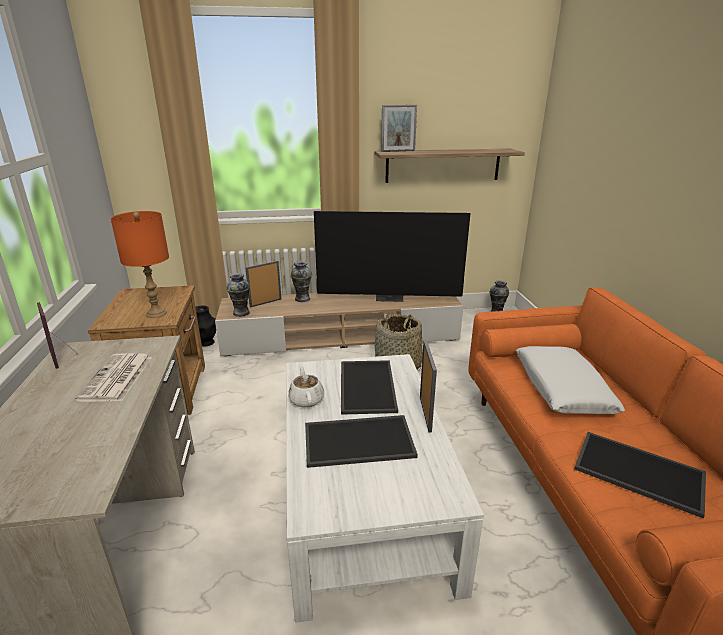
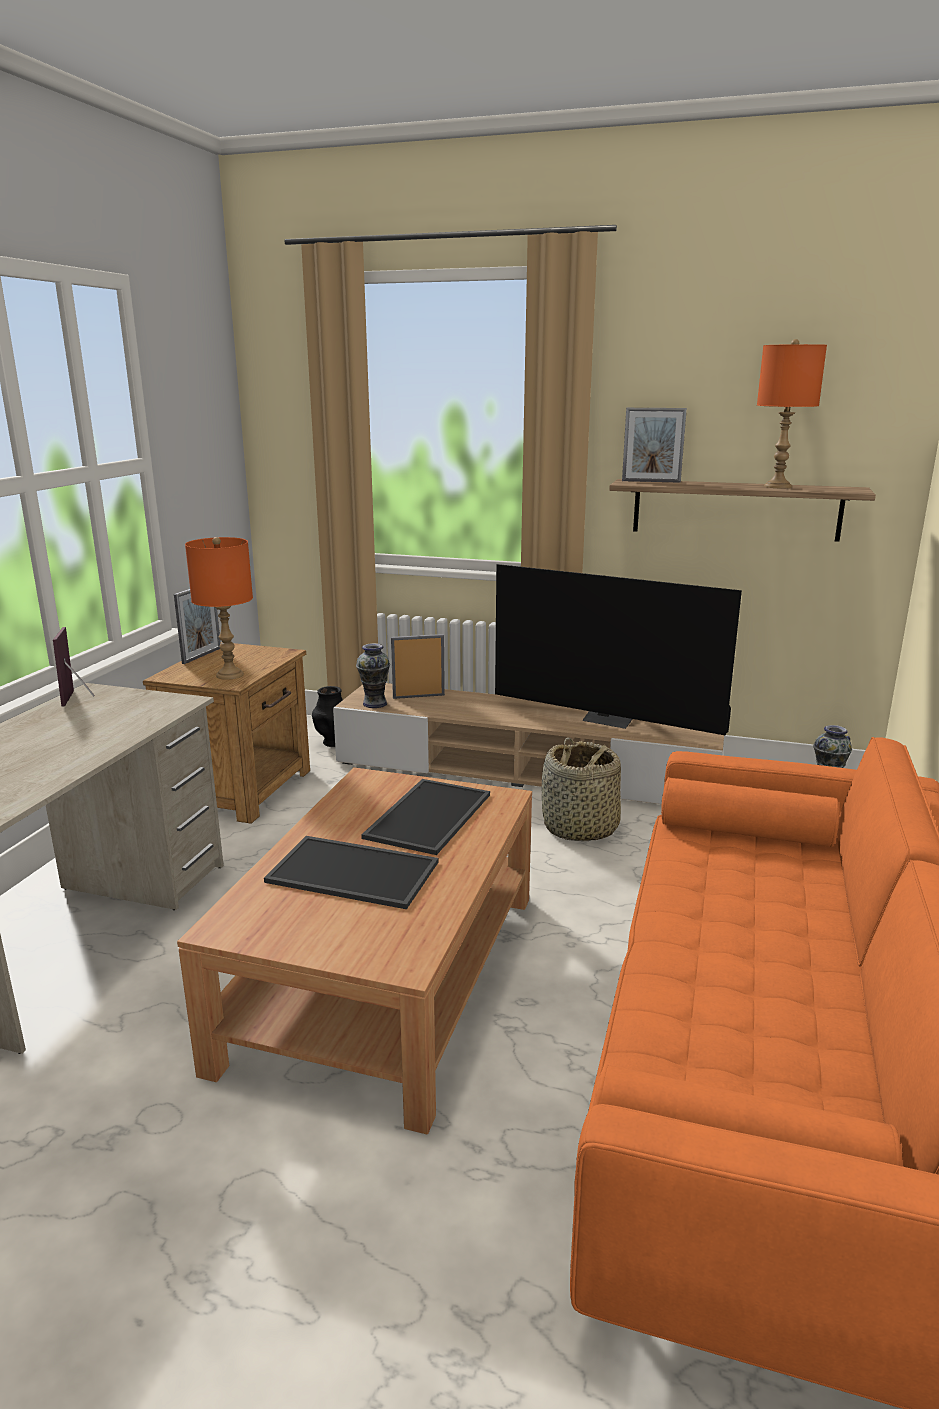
camera: 25 degrees right, 5 degrees down
newspaper [75,353,152,402] -> none
white coffee table [286,354,484,623] -> brown coffee table [177,767,532,1135]
white teapot [288,366,324,408] -> none
vase [291,261,312,302] -> none
picture frame [420,340,437,432] -> picture frame moved to [174,589,221,664]
white pillow [516,346,625,414] -> none
tray [574,432,706,518] -> none
none -> orange table lamp [757,339,827,488]

